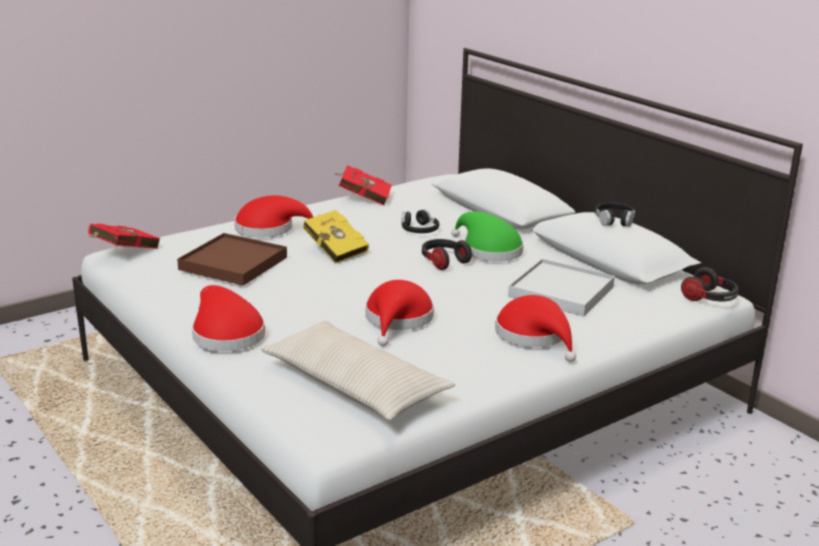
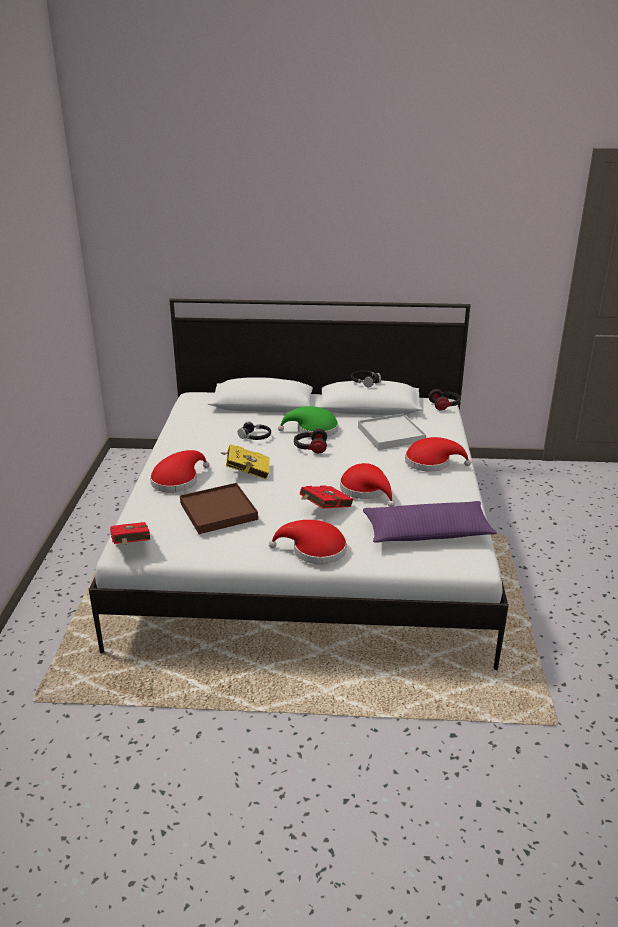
camera: 50 degrees left, 5 degrees up
beige pillow [261,321,455,420] -> purple pillow [363,501,497,543]
red book [335,165,392,206] -> red book moved to [300,486,354,509]

